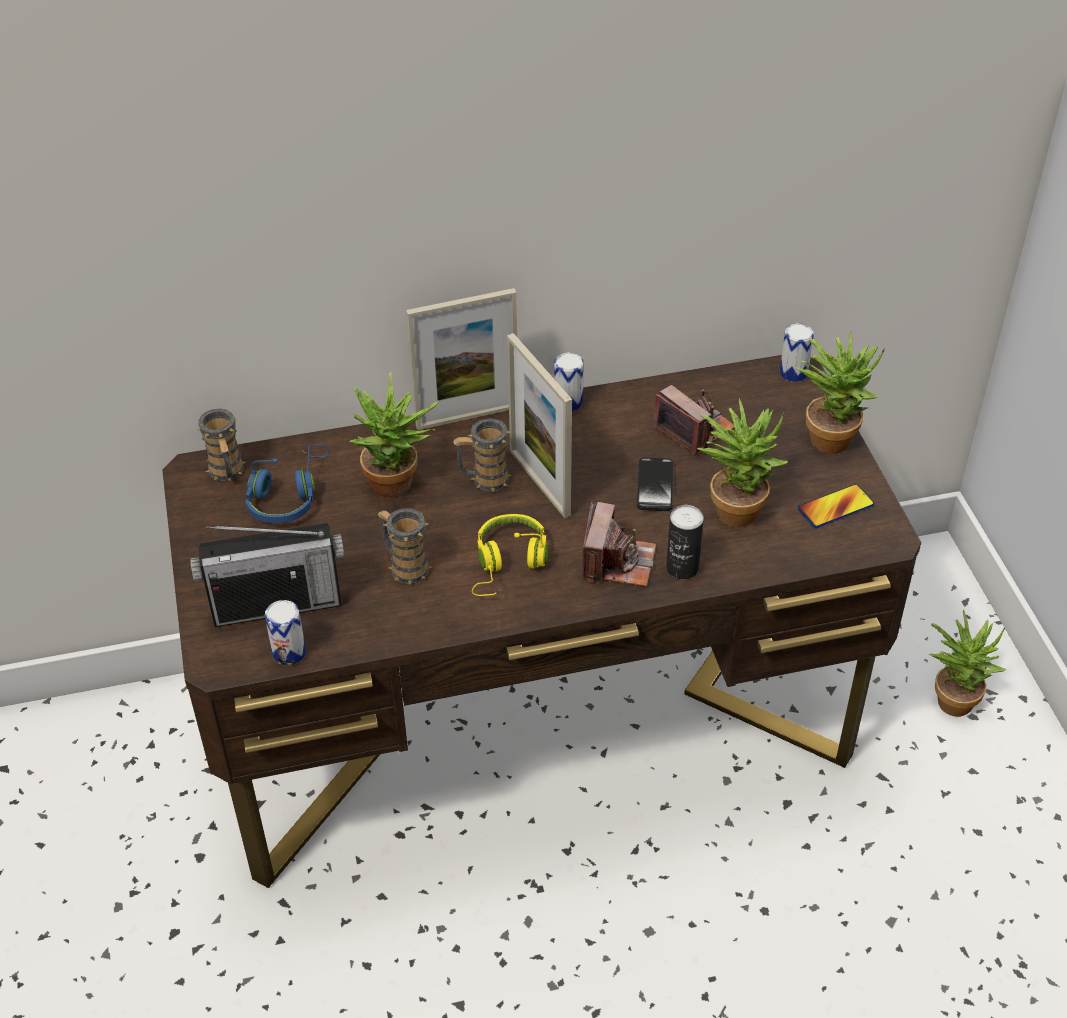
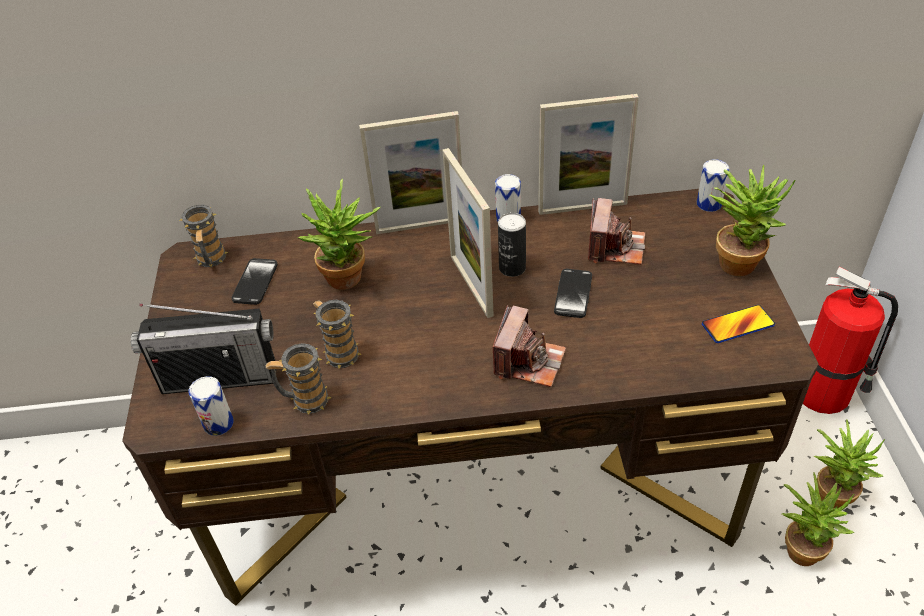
camera: 10 degrees right, 0 degrees up
blue headphones [245,444,330,523] -> phone [231,258,278,305]
mug [453,418,511,492] -> mug moved to [265,343,332,415]
yellow headphones [472,514,548,596] -> none
camera [653,385,735,455] -> camera turned 45 degrees clockwise [588,198,645,265]
can [666,505,704,579] -> can moved to [498,212,526,277]
potted plant [697,398,788,527] -> potted plant moved to [782,472,854,566]
none -> picture frame [538,94,639,215]
none -> fire extinguisher [803,267,898,414]

